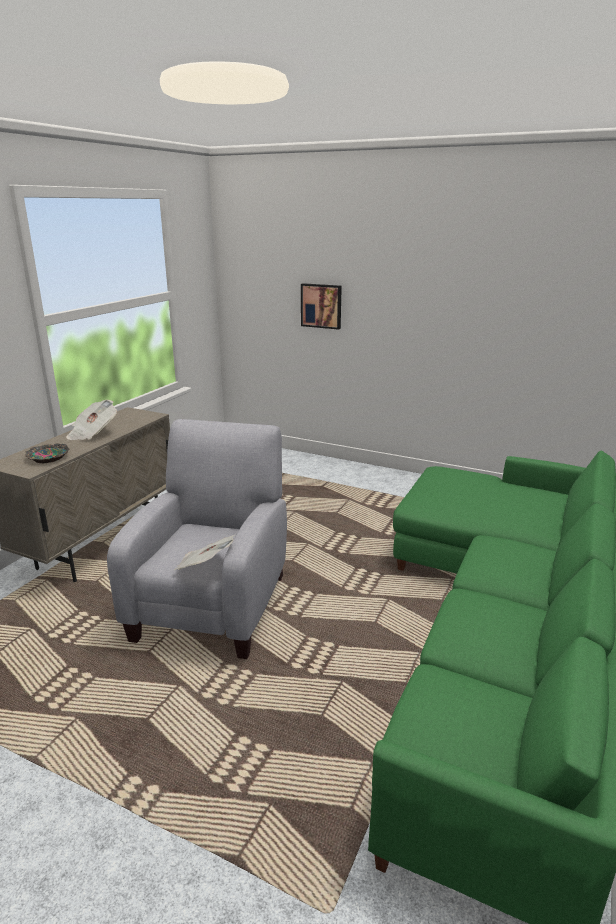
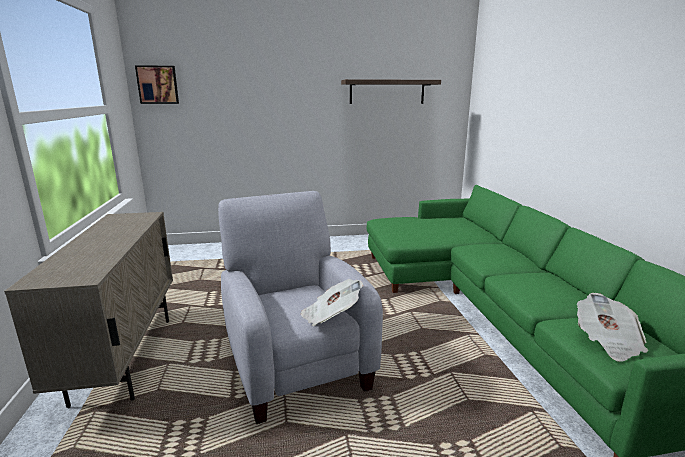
camera: 35 degrees left, 5 degrees down
bowl [25,443,69,463] -> none
newspaper [66,400,117,440] -> newspaper moved to [577,293,648,362]
picture [301,283,342,330] -> picture moved to [135,65,179,104]
none -> shelf [341,79,441,104]

